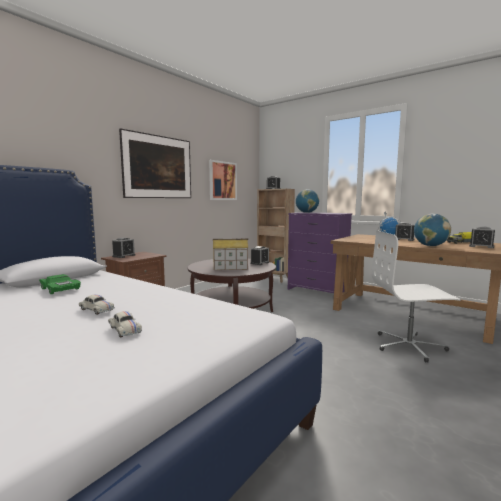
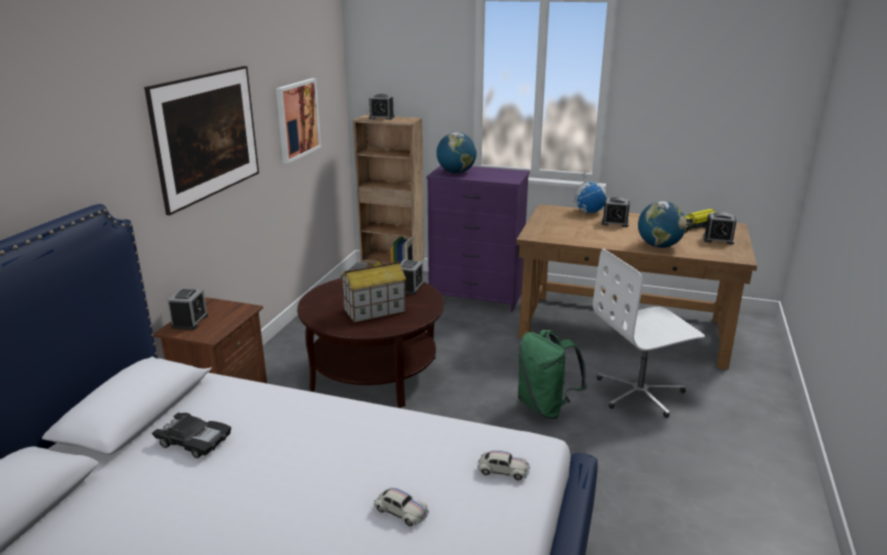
camera: 20 degrees left, 15 degrees up
green toy car [39,274,81,294] -> black toy car [152,413,231,458]
white toy car [79,295,115,315] -> white toy car moved to [477,450,530,480]
none -> green backpack [518,330,587,419]

